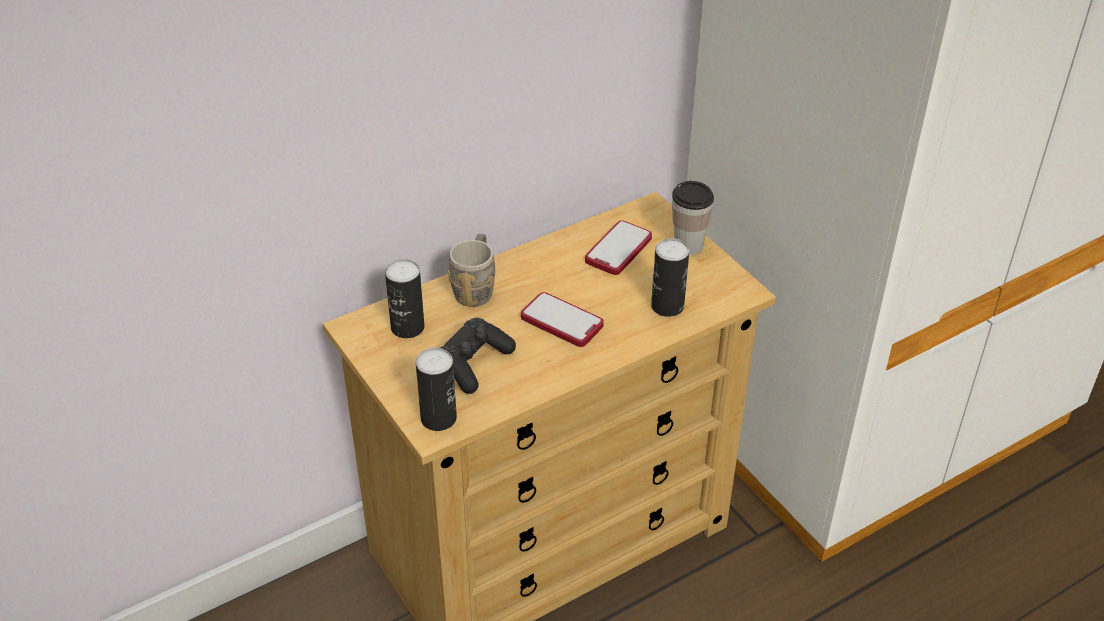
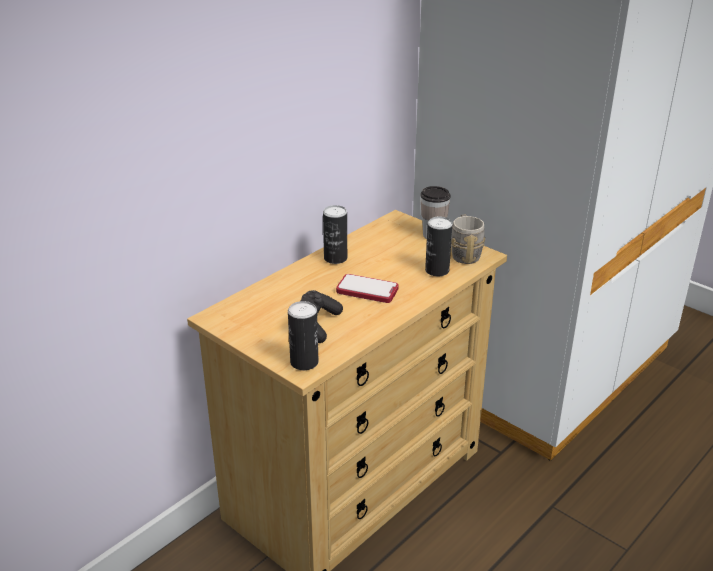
camera: 15 degrees left, 10 degrees down
can [385,259,425,338] -> can moved to [323,205,347,264]
grey mug [448,234,495,307] -> grey mug moved to [451,214,485,264]
phone [585,221,652,275] -> none

